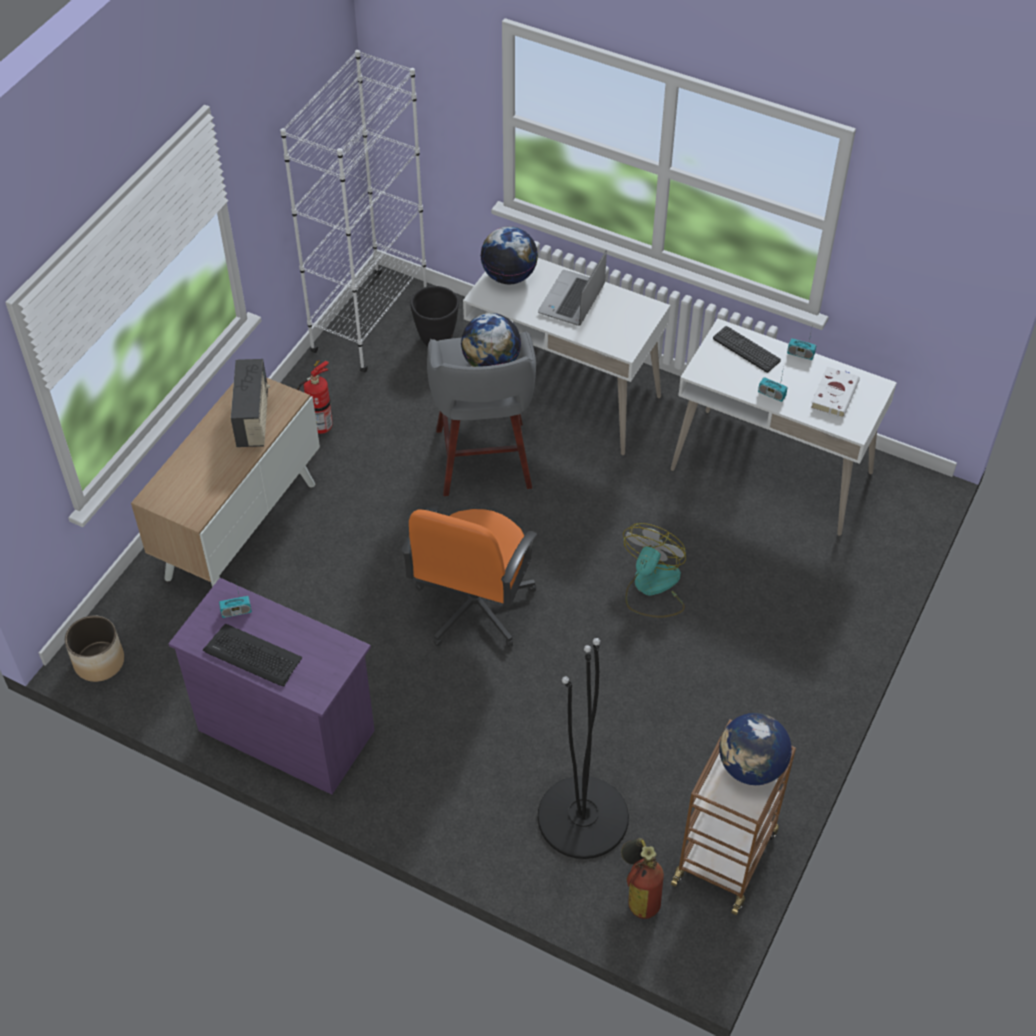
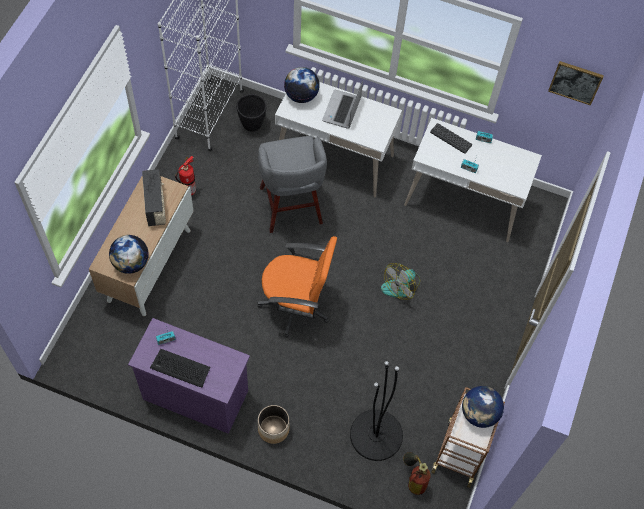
camera: 10 degrees left, 10 degrees up
planter [65,615,124,682] -> planter moved to [258,405,290,444]
orange office chair [401,504,537,647] -> orange office chair turned 90 degrees counterclockwise [257,236,337,338]
globe [461,313,521,367] -> globe moved to [109,235,149,274]
fan [623,523,686,618] -> fan turned 150 degrees counterclockwise [381,263,420,300]
white book [810,367,860,417] -> none
none -> picture [548,61,604,106]

